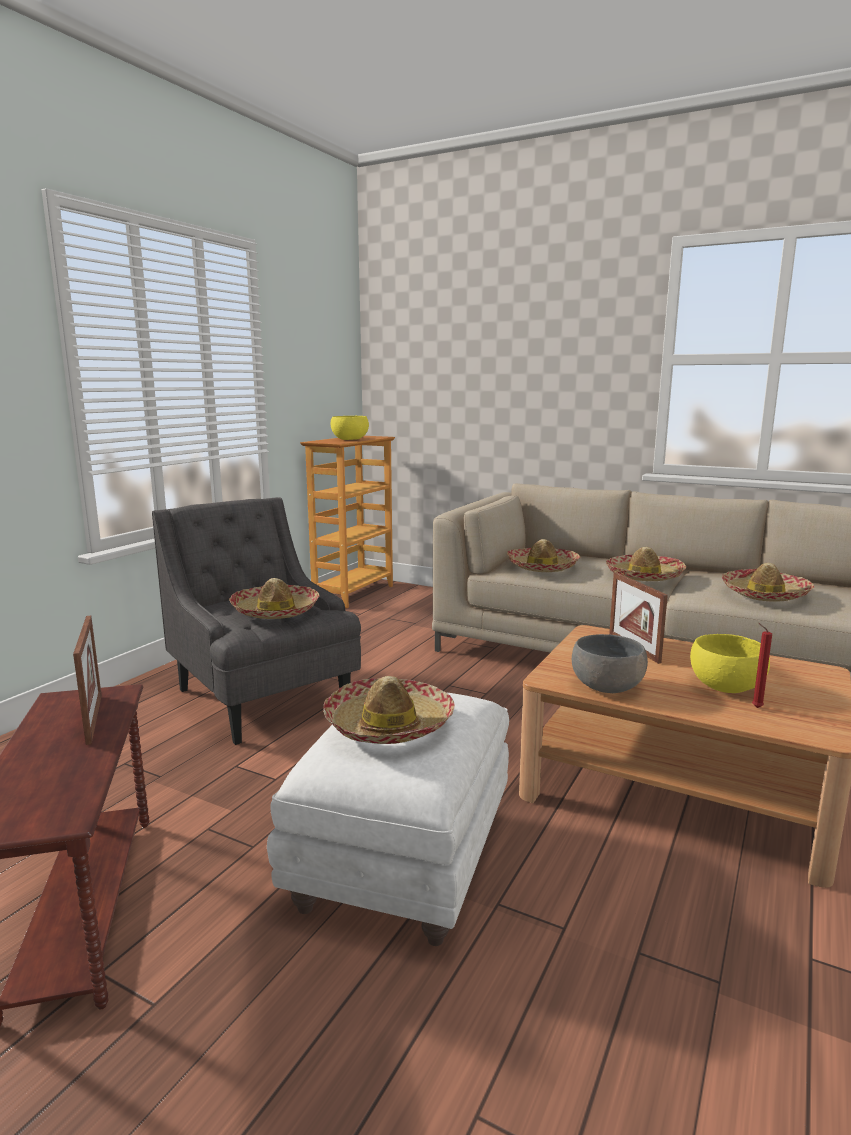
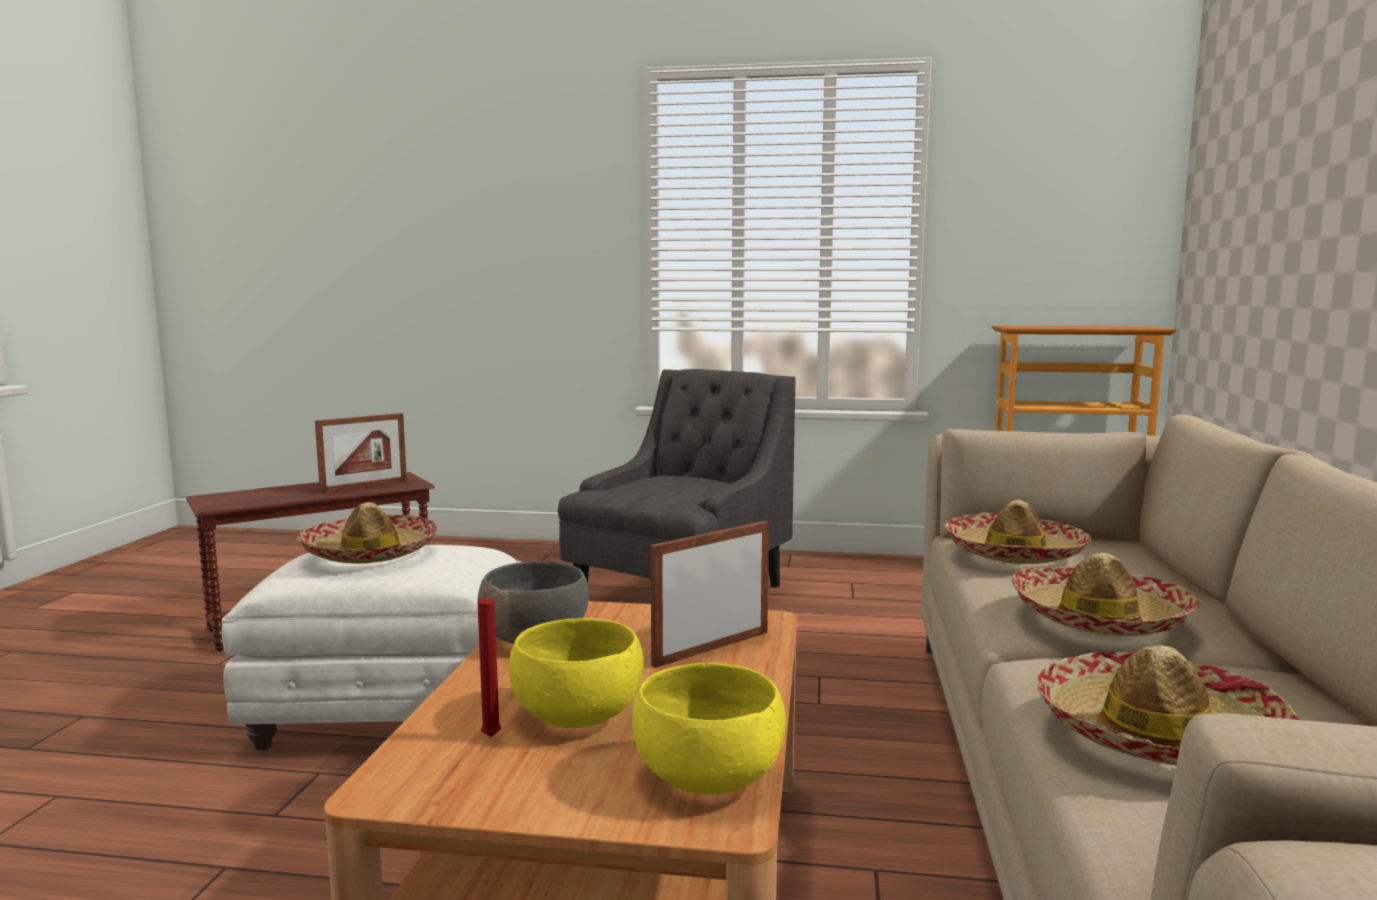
camera: 70 degrees right, 5 degrees down
hat [229,578,320,619] -> none
yellow bowl [331,416,369,440] -> yellow bowl moved to [632,663,786,795]

